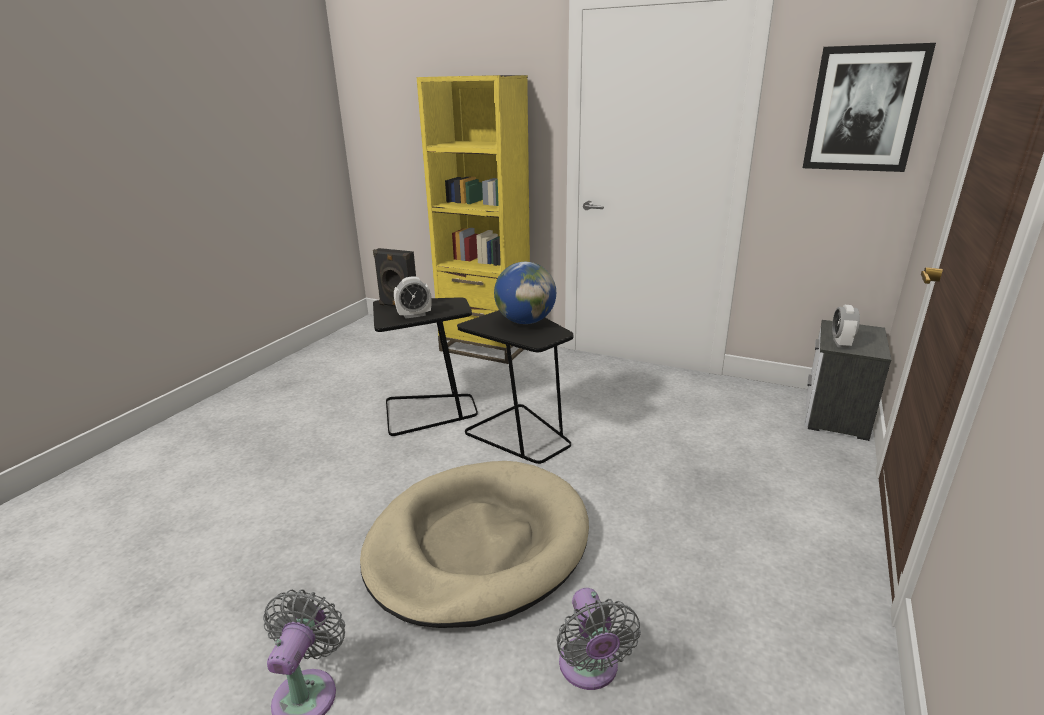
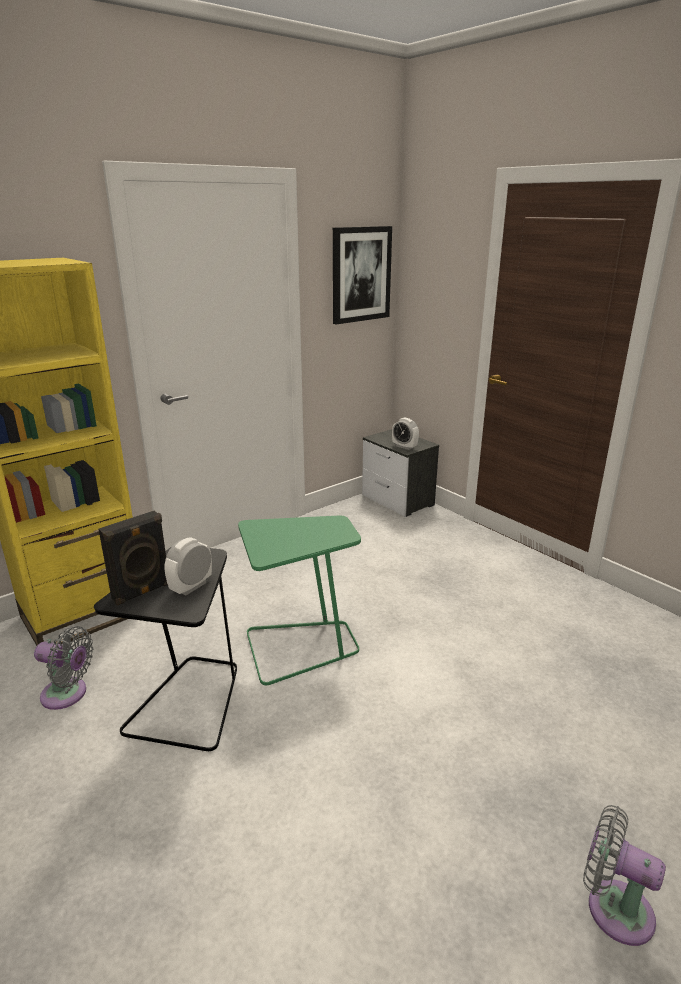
camera: 65 degrees left, 0 degrees up
beige dog bed [360,461,589,628] -> none
alarm clock [394,276,432,319] -> alarm clock turned 150 degrees counterclockwise [165,537,212,596]
black side table [457,310,573,464] -> green side table [238,516,361,685]
globe [494,262,556,324] -> none
grey fan [556,588,641,690] -> grey fan moved to [34,626,94,710]

